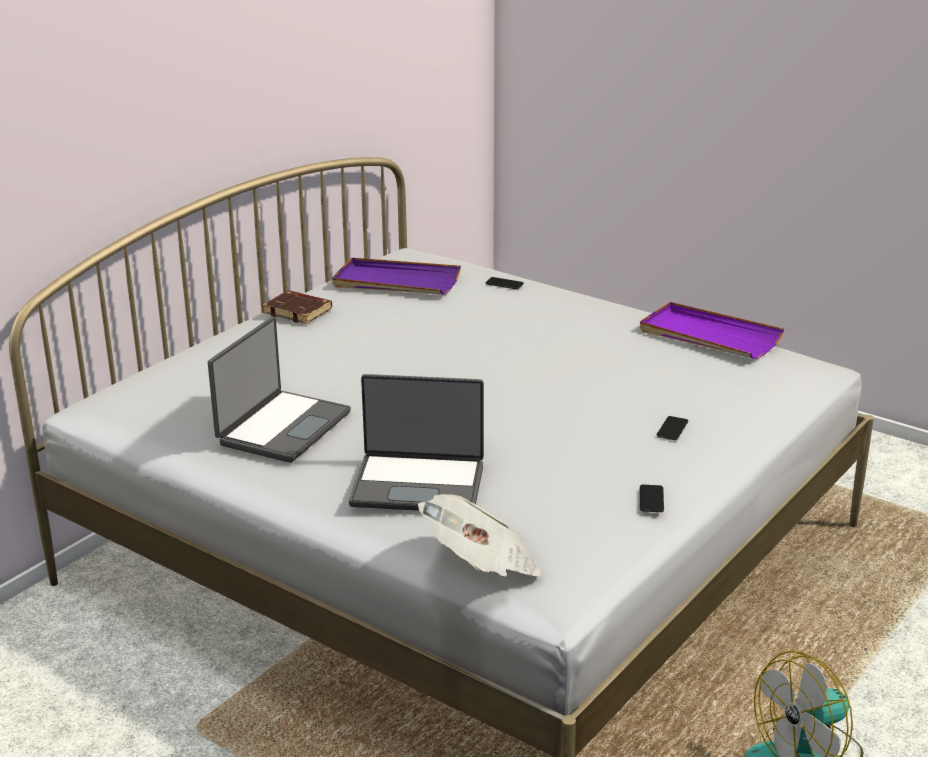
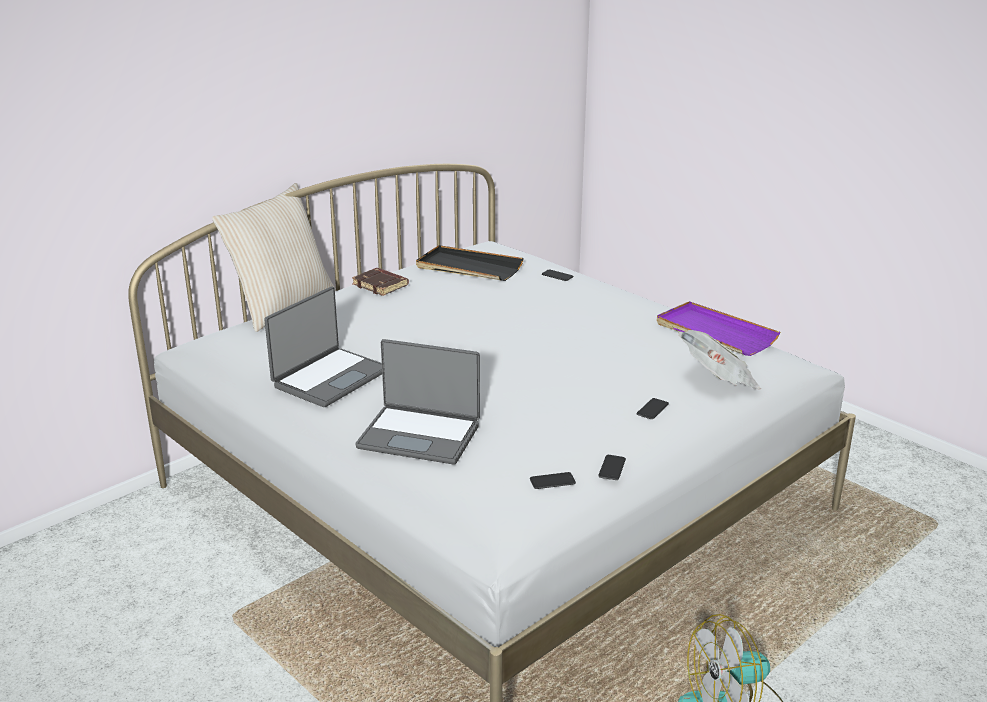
camera: 10 degrees right, 0 degrees up
purple tray [332,258,461,294] -> black tray [416,245,524,281]
newspaper [418,494,542,577] -> newspaper moved to [678,330,761,390]
none -> beige pillow [212,183,336,332]
none -> phone [530,472,576,489]

